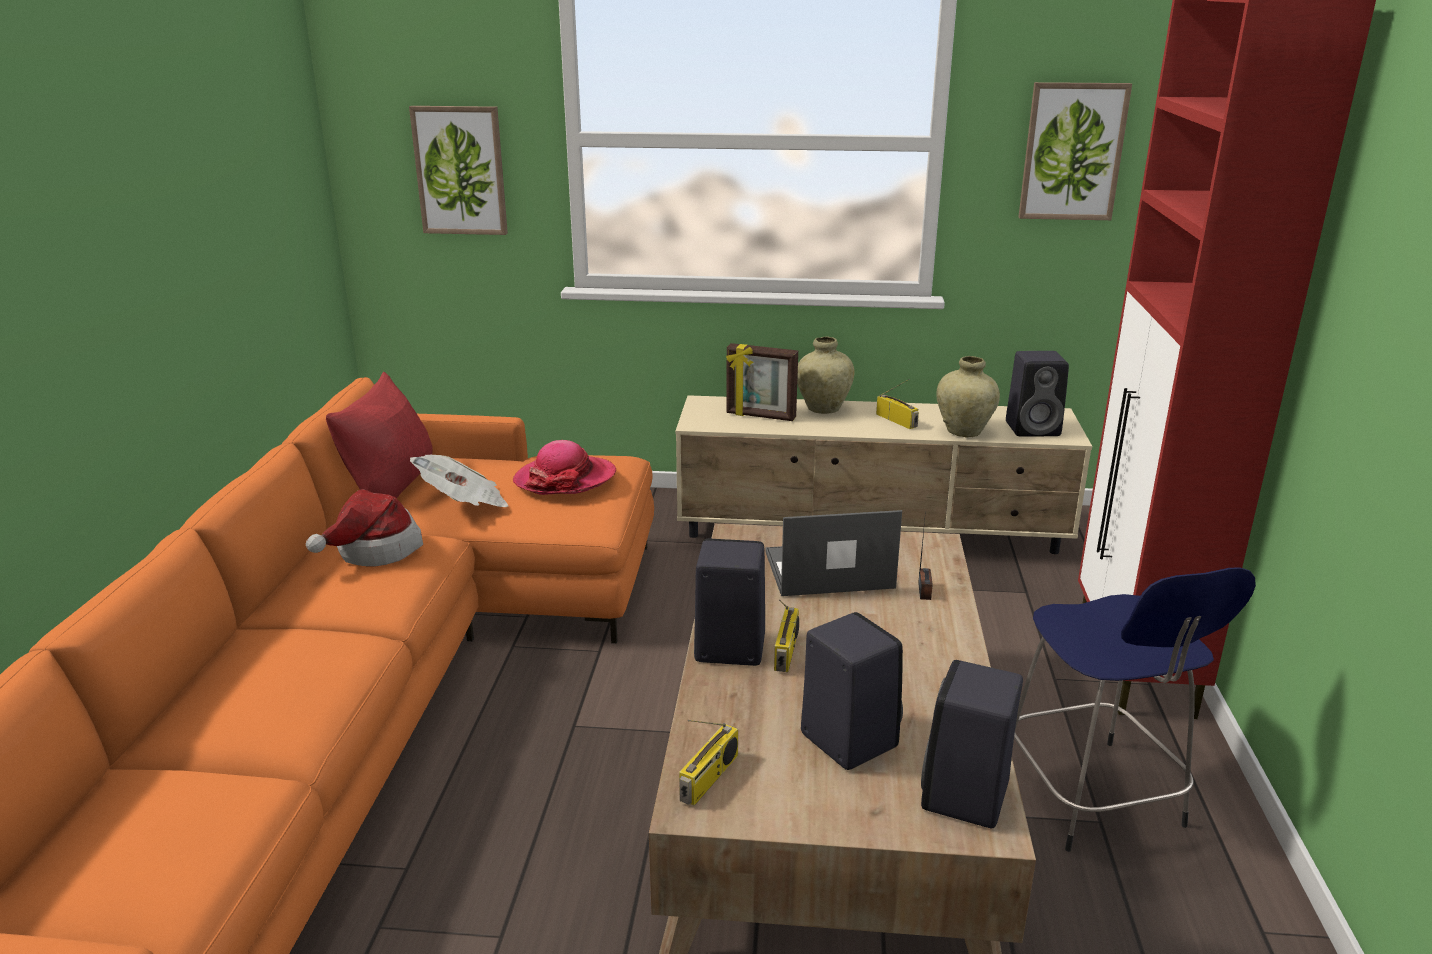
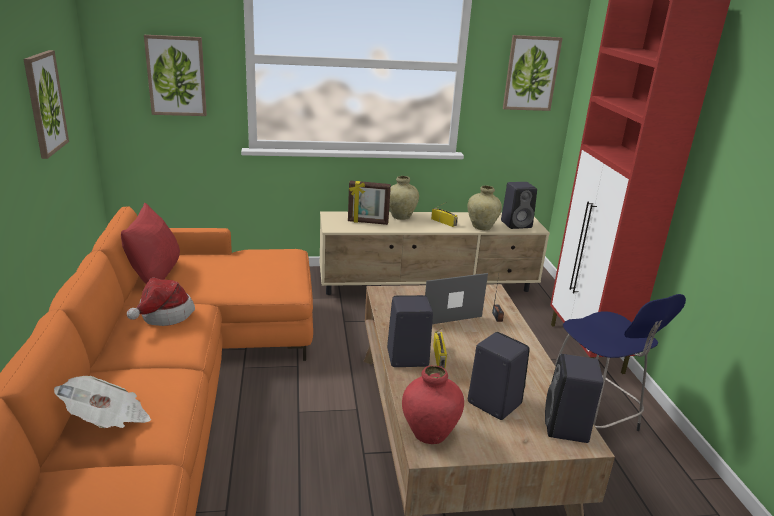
camera: 15 degrees left, 0 degrees up
newspaper [410,455,508,507] -> newspaper moved to [54,376,151,428]
hat [513,440,616,495] -> none
radio [679,720,738,806] -> red vase [402,366,464,444]
none -> picture [24,50,69,159]

